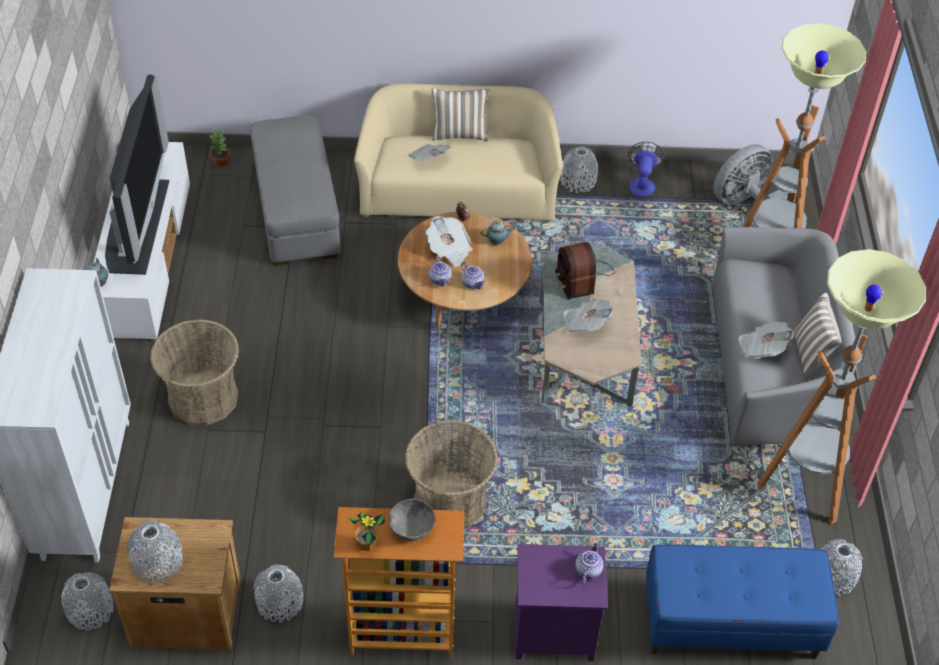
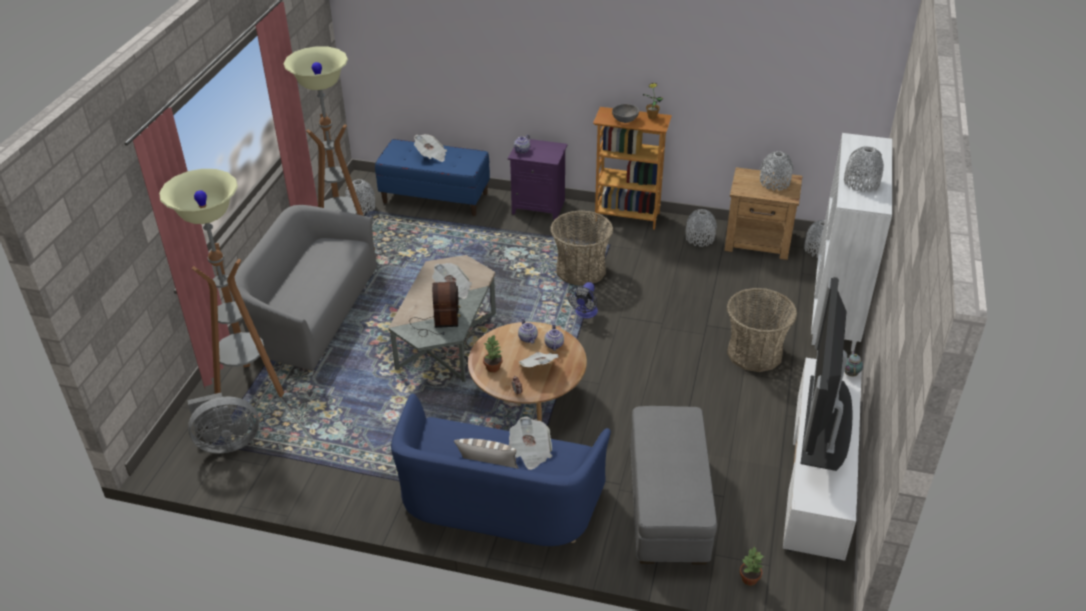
camera: 165 degrees left, 10 degrees down
beige sofa [354,83,563,222] -> blue sofa [391,393,611,546]
teapot [481,221,515,245] -> potted plant [483,335,503,373]
grey vase [560,146,598,193] -> grey vase moved to [844,146,884,192]
fan [628,142,664,197] -> fan moved to [568,282,598,318]
newspaper [738,322,794,358] -> newspaper moved to [414,134,447,162]
pillow [793,292,841,381] -> none

